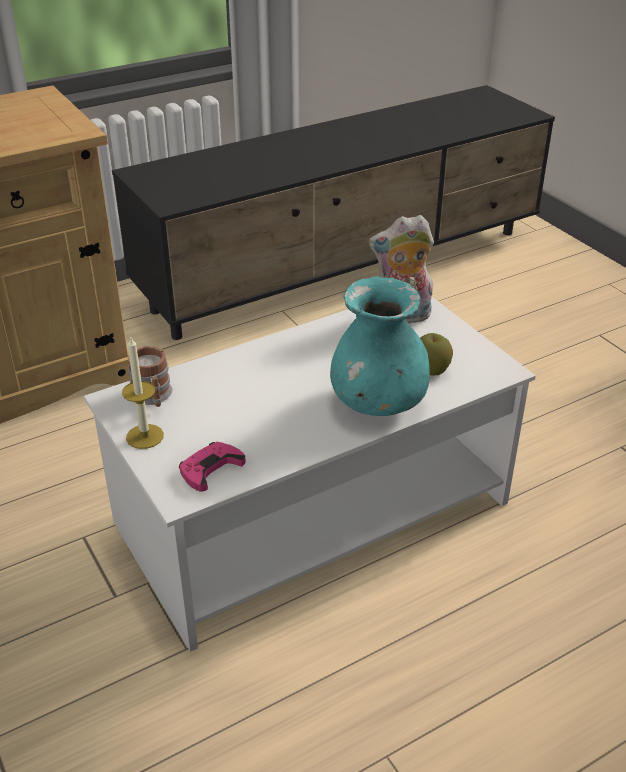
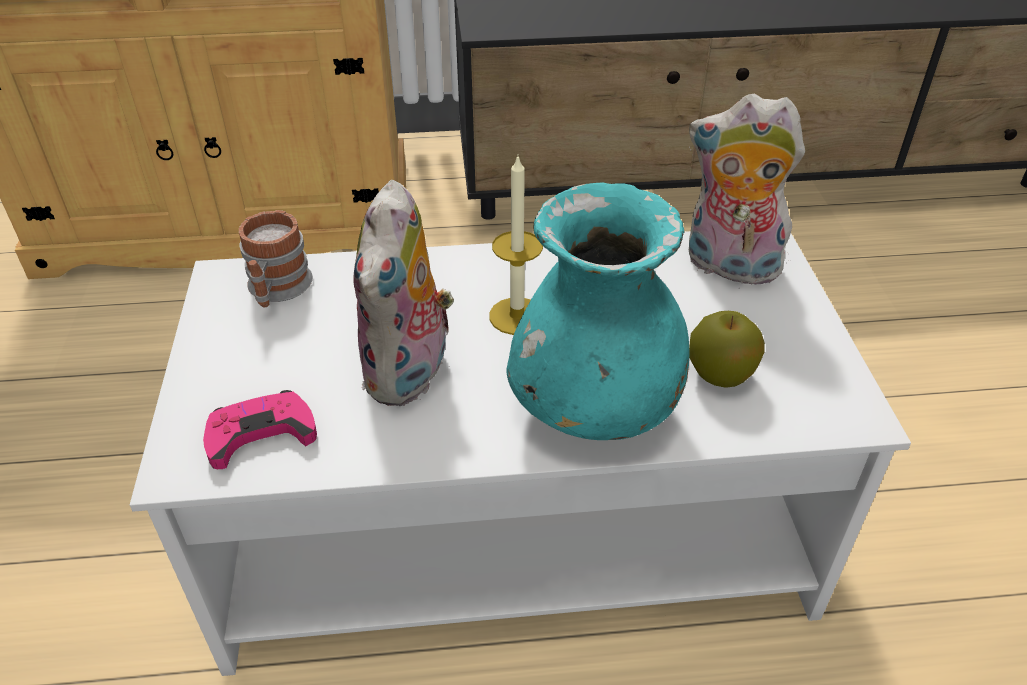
camera: 25 degrees right, 5 degrees up
candle [122,335,164,449] -> candle moved to [489,155,543,335]
none -> plush toy [353,180,454,406]

